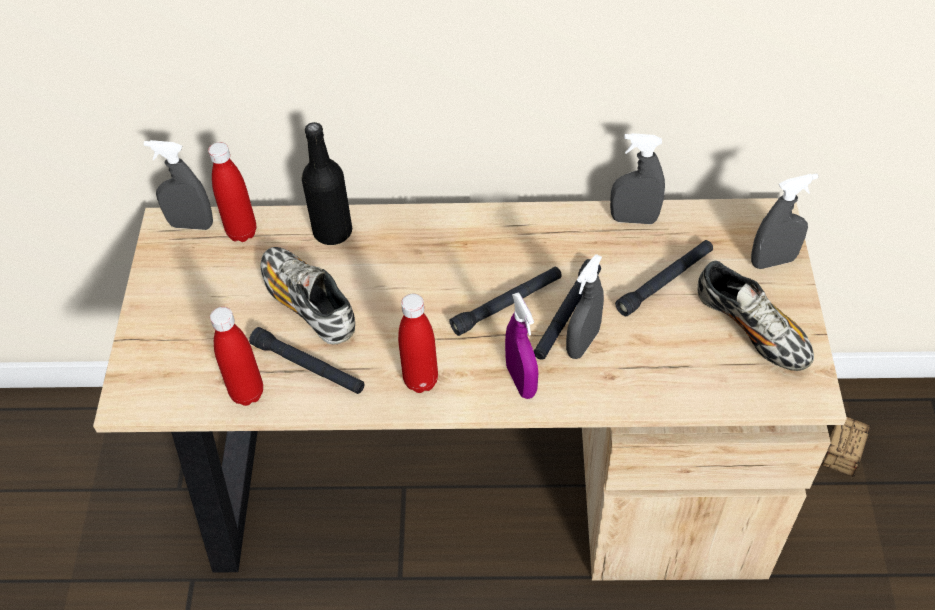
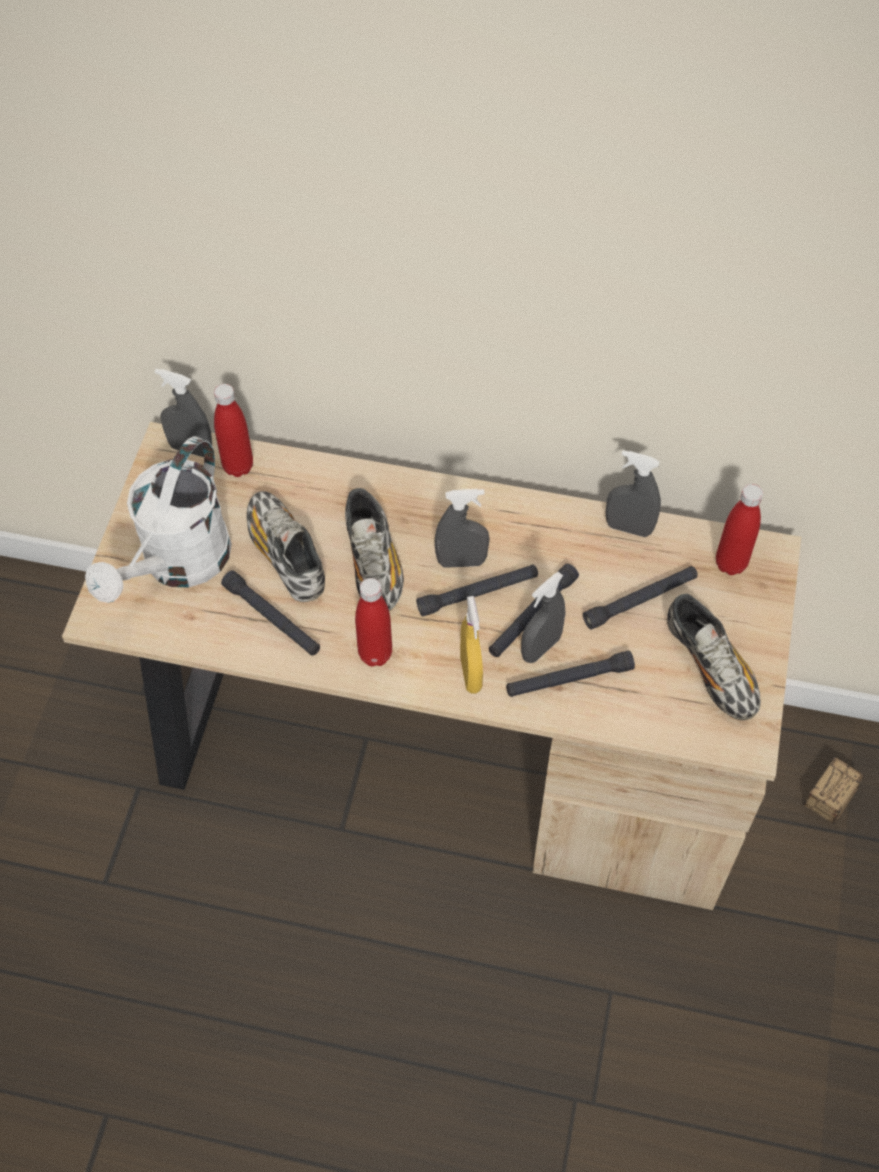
camera: 10 degrees right, 5 degrees up
red bottle [210,307,263,406] -> red bottle moved to [716,484,763,575]
black bottle [302,122,352,245] -> none
purple spray bottle [505,292,538,399] -> yellow spray bottle [460,596,483,694]
grey spray bottle [751,173,818,269] -> grey spray bottle moved to [435,489,490,568]
none -> white watering can [85,436,232,603]
none -> shoe [345,488,404,611]
none -> black flashlight [506,651,635,697]

